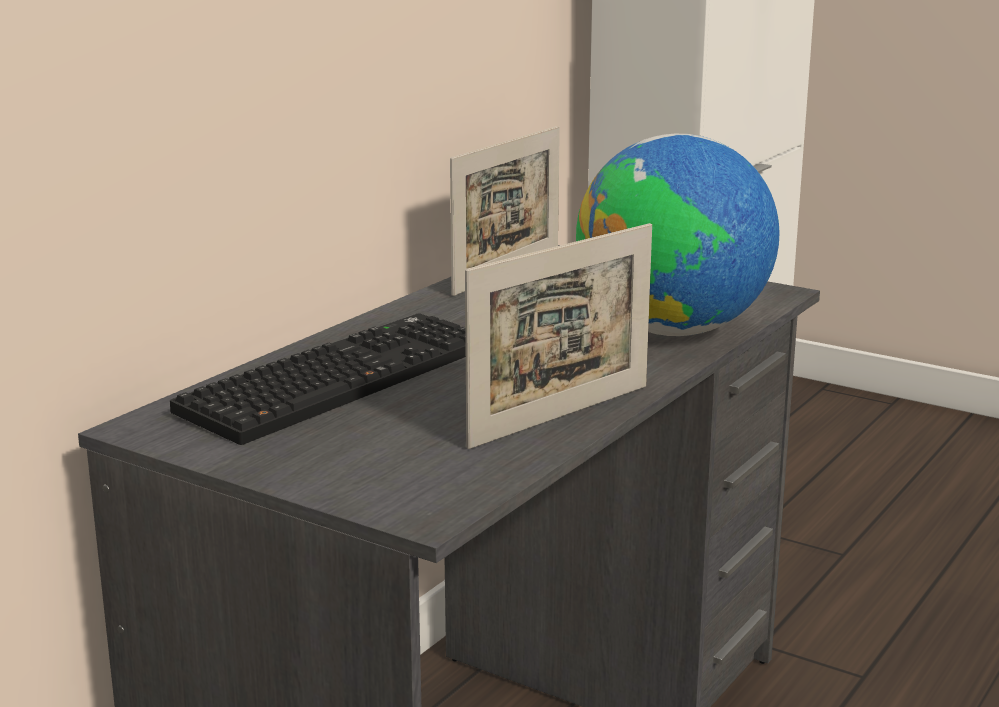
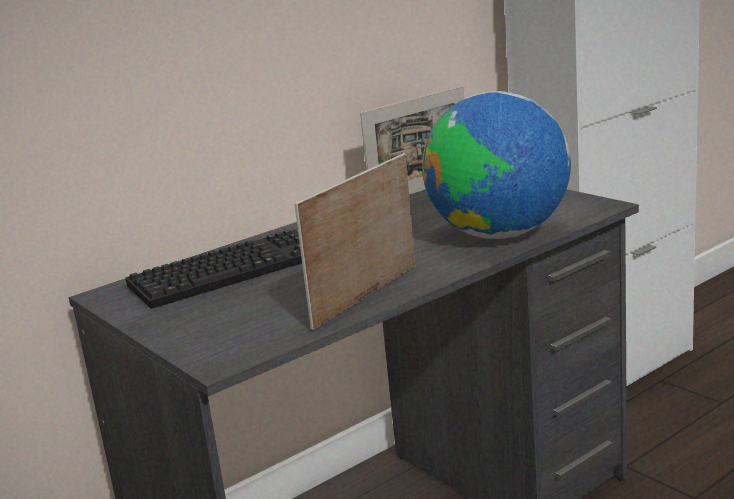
camera: 20 degrees right, 0 degrees up
picture frame [465,223,652,449] -> picture frame turned 150 degrees clockwise [294,153,415,330]

